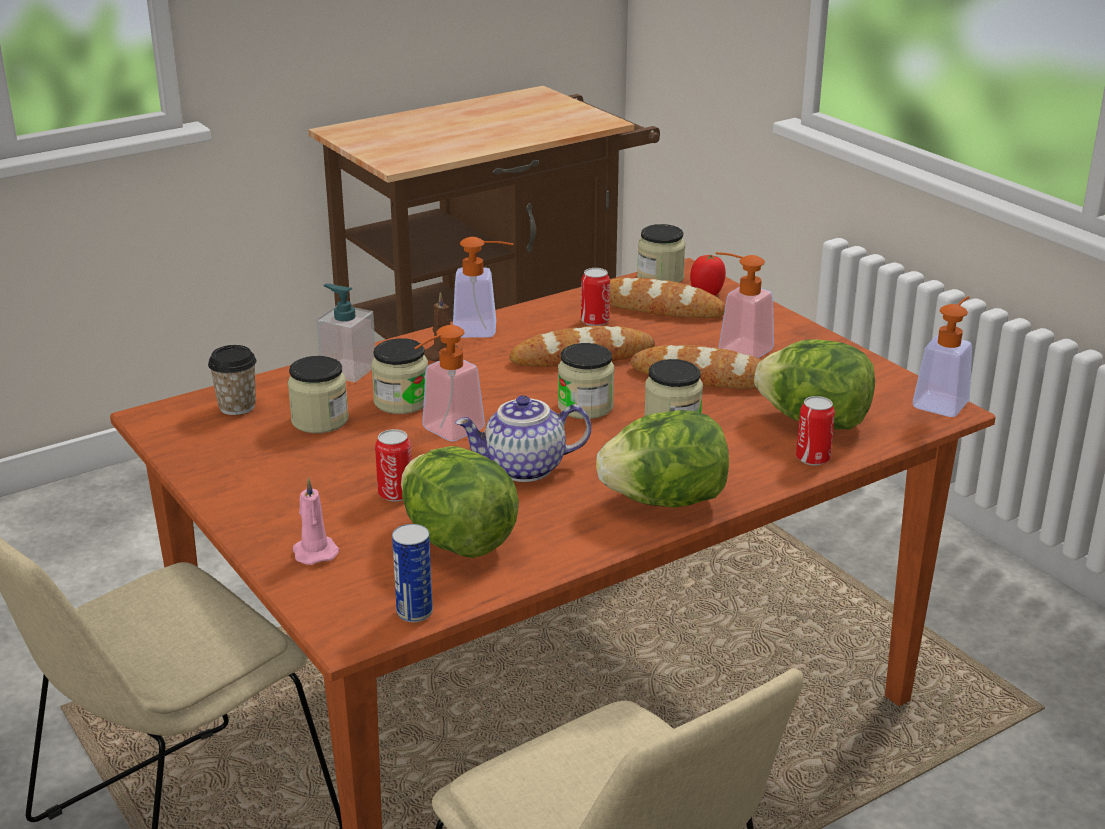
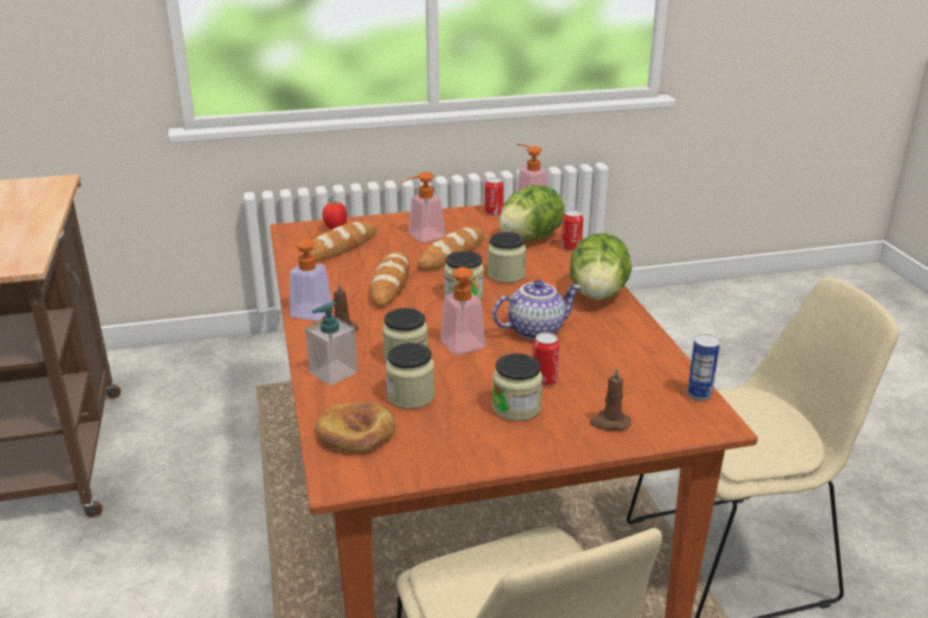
camera: 70 degrees left, 0 degrees up
cup [208,345,256,415] -> bread [316,402,395,452]
pink candle [293,477,339,565] -> brown candle [590,367,631,431]
lettuce [401,446,519,558] -> none
teapot [455,395,591,482] -> teapot turned 120 degrees counterclockwise [492,280,581,340]
can [581,268,610,326] -> can moved to [485,177,504,216]
jar [637,224,686,283] -> jar moved to [492,353,543,421]

